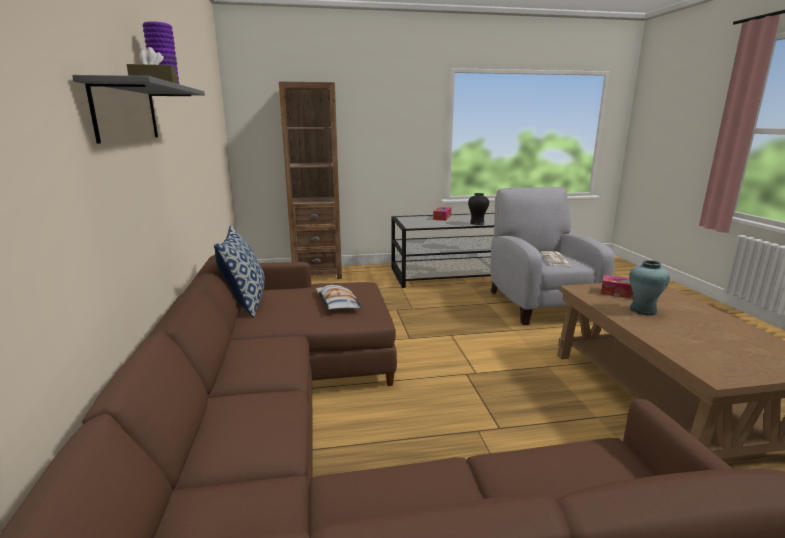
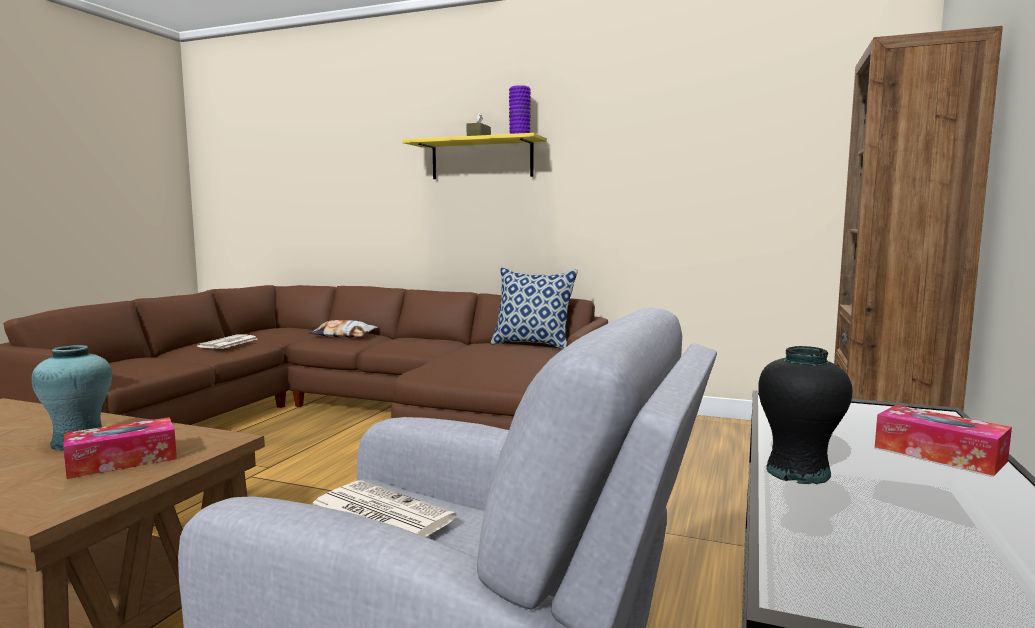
camera: 120 degrees right, 10 degrees down
grey shelf [72,75,205,144] -> yellow shelf [402,133,547,179]
pillow [316,285,363,309] -> pillow moved to [308,320,378,338]
none -> newspaper [197,334,257,349]

